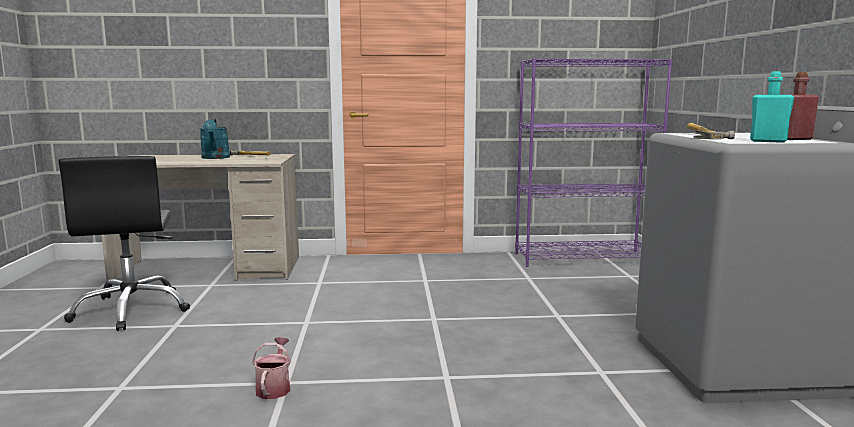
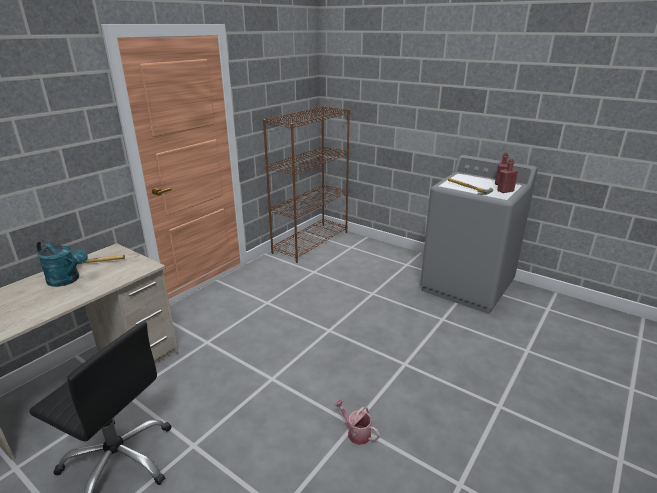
camera: 50 degrees left, 15 degrees up
purple bookcase [515,58,672,267] -> brown bookcase [263,106,350,263]
turquoise bottle [750,71,794,143] -> red bottle [497,159,518,193]

